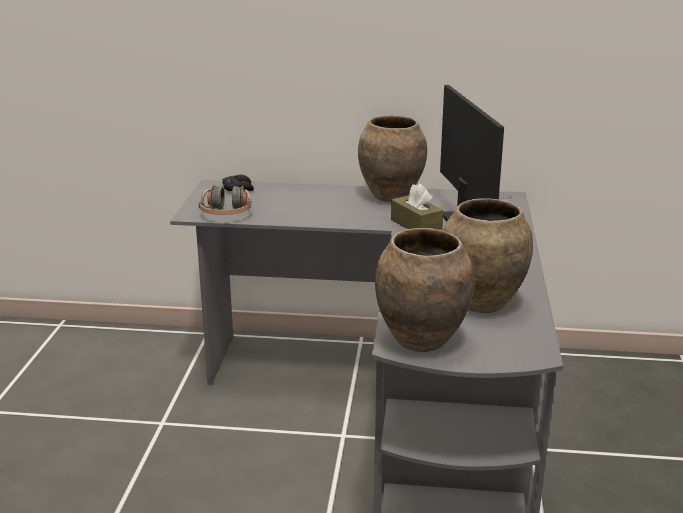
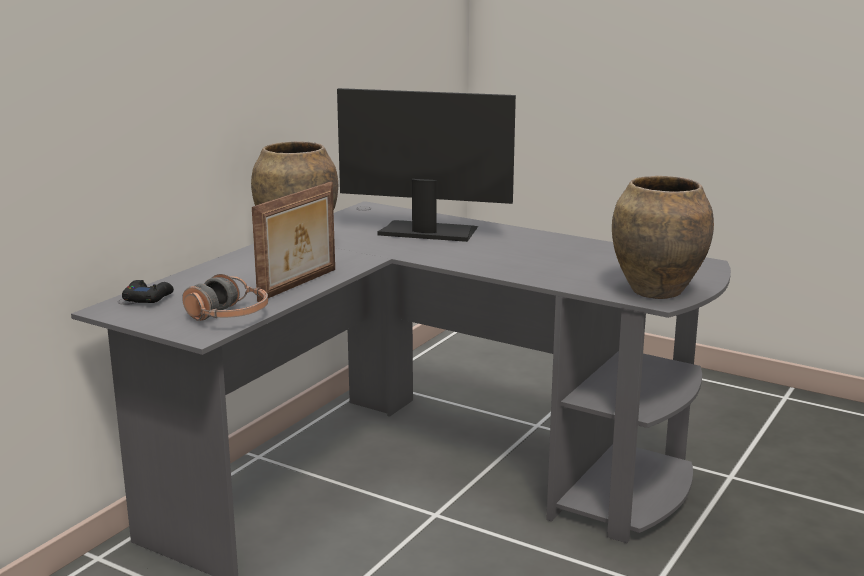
camera: 65 degrees left, 5 degrees down
brown tissue box [391,183,443,230] -> none
brown vase [443,198,533,313] -> none
none -> picture frame [252,182,335,302]

